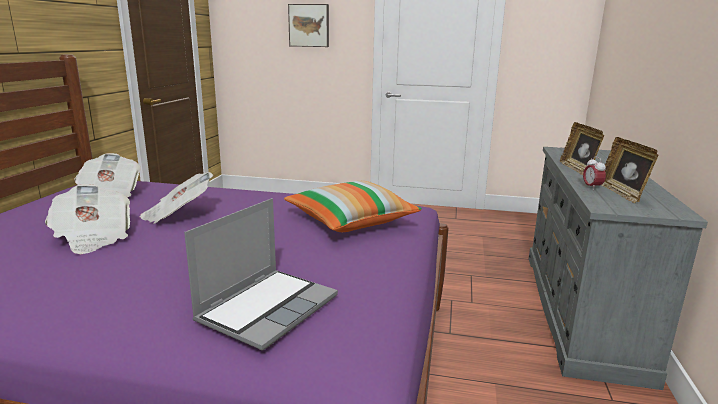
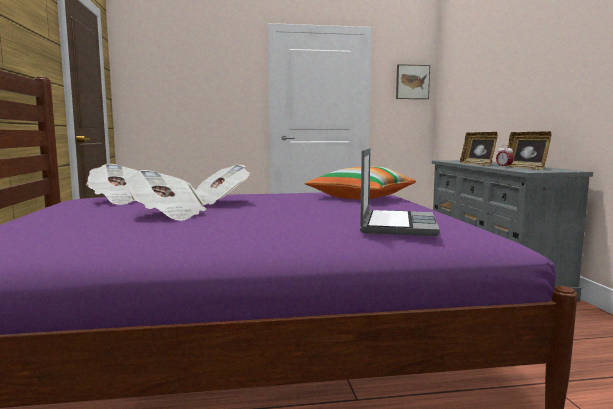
camera: 20 degrees left, 10 degrees down
picture [288,4,329,47] -> picture moved to [396,64,430,99]

